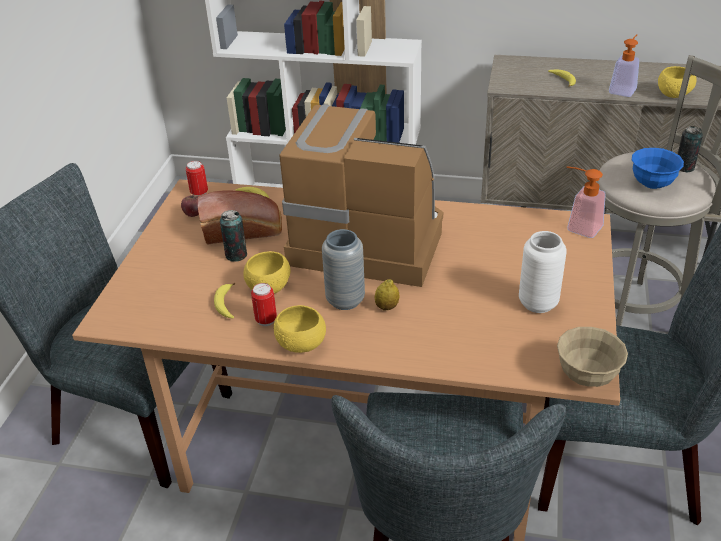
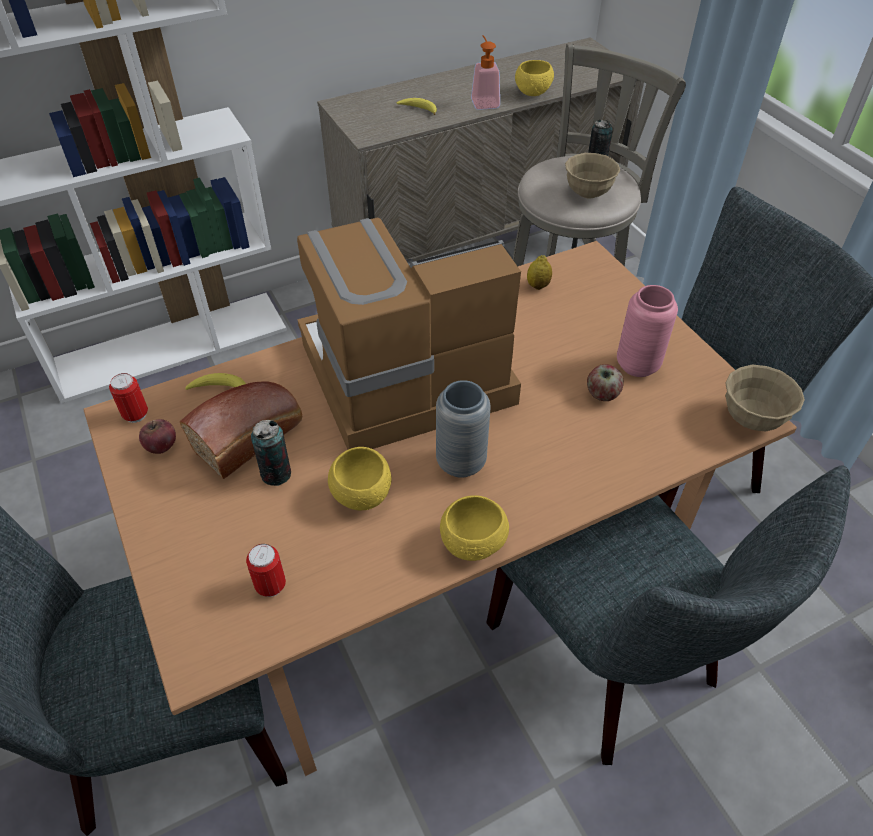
camera: 40 degrees left, 10 degrees up
banana [214,283,235,319] -> none
can [251,283,277,326] -> can moved to [246,544,286,597]
lemon [374,279,400,311] -> lemon moved to [527,255,552,290]
white vase [519,231,567,313] -> pink vase [617,285,678,377]
soap dispenser [567,166,605,238] -> none
blue bowl [632,148,684,189] -> beige bowl [565,153,620,199]
none -> apple [587,364,624,401]

